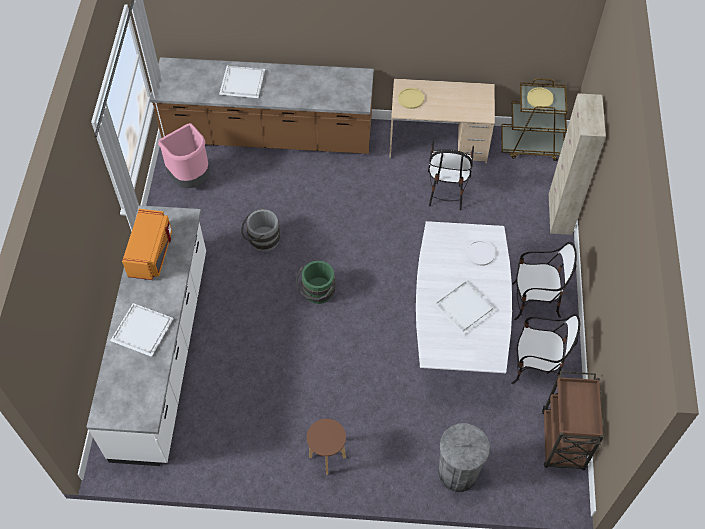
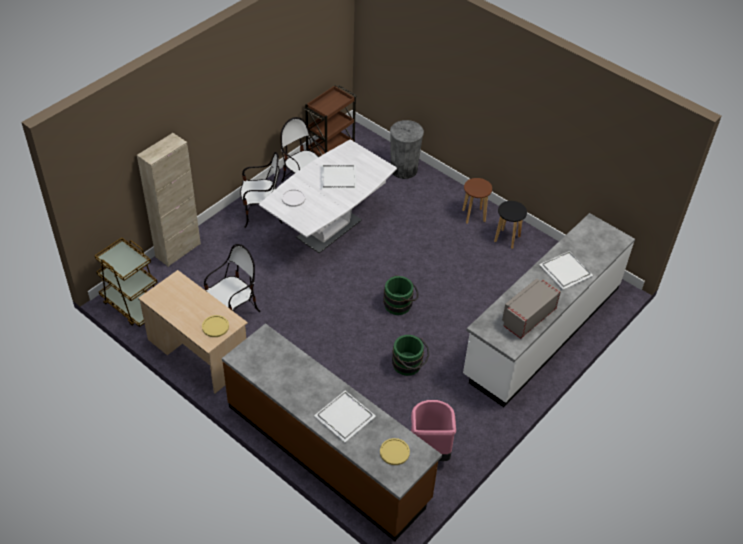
camera: 145 degrees left, 10 degrees down
orange microwave [122,209,172,280] -> grey microwave [502,278,561,339]
grey bucket [241,208,280,252] -> green bucket [392,335,430,376]
chair [512,242,577,320] -> chair turned 135 degrees clockwise [240,152,283,228]
yellow plate [527,87,554,109] -> yellow plate moved to [380,438,410,465]
none -> black stool [494,201,527,249]

